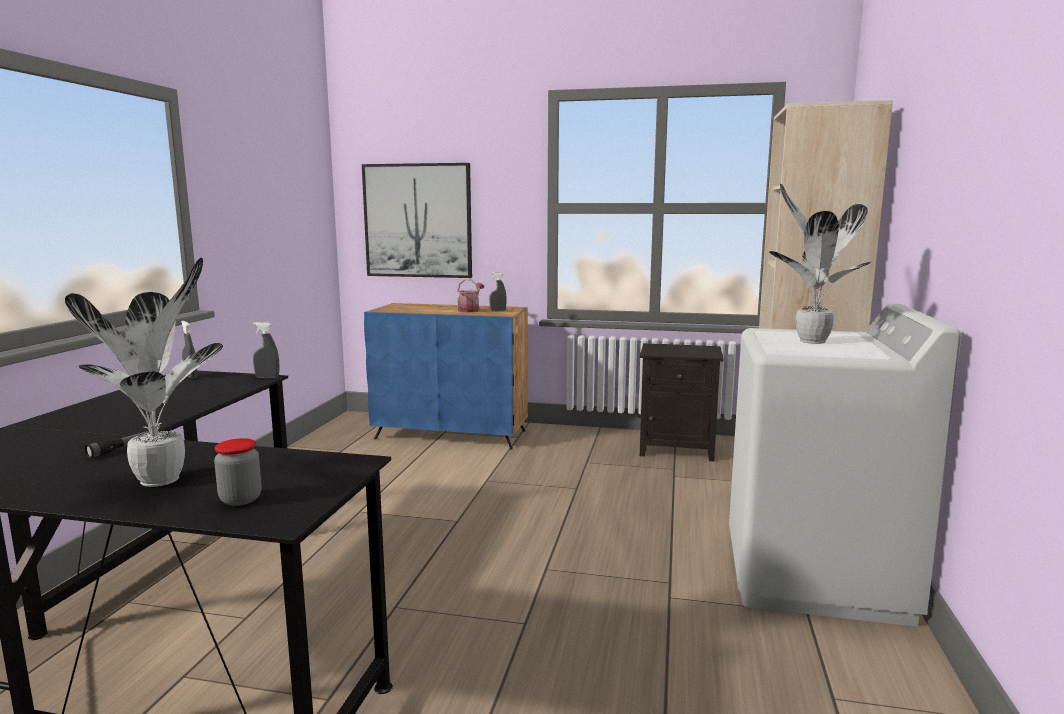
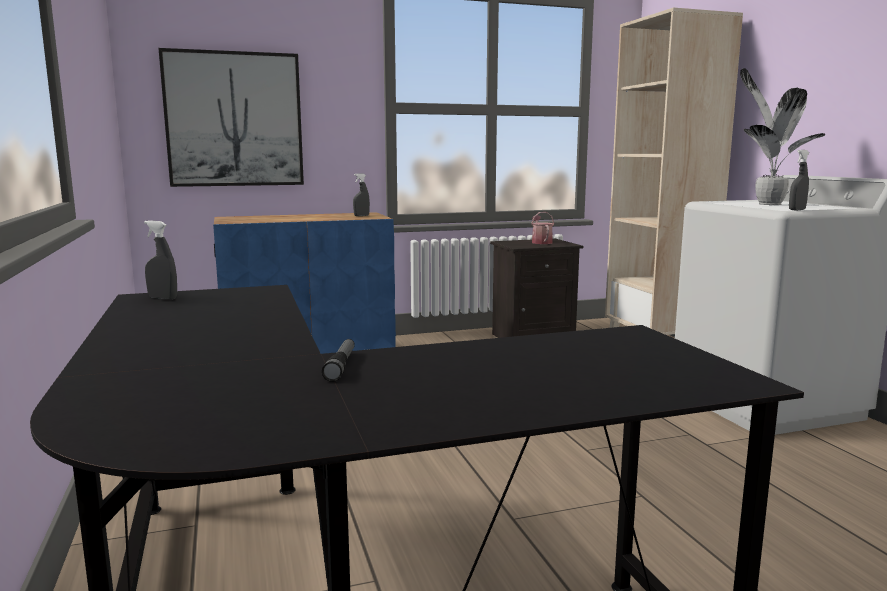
camera: 30 degrees left, 0 degrees up
potted plant [65,258,223,487] -> none
jar [214,438,261,506] -> none
grey spray bottle [253,322,280,378] -> grey spray bottle moved to [789,150,809,210]
watering can [457,279,484,312] -> watering can moved to [531,212,554,244]

